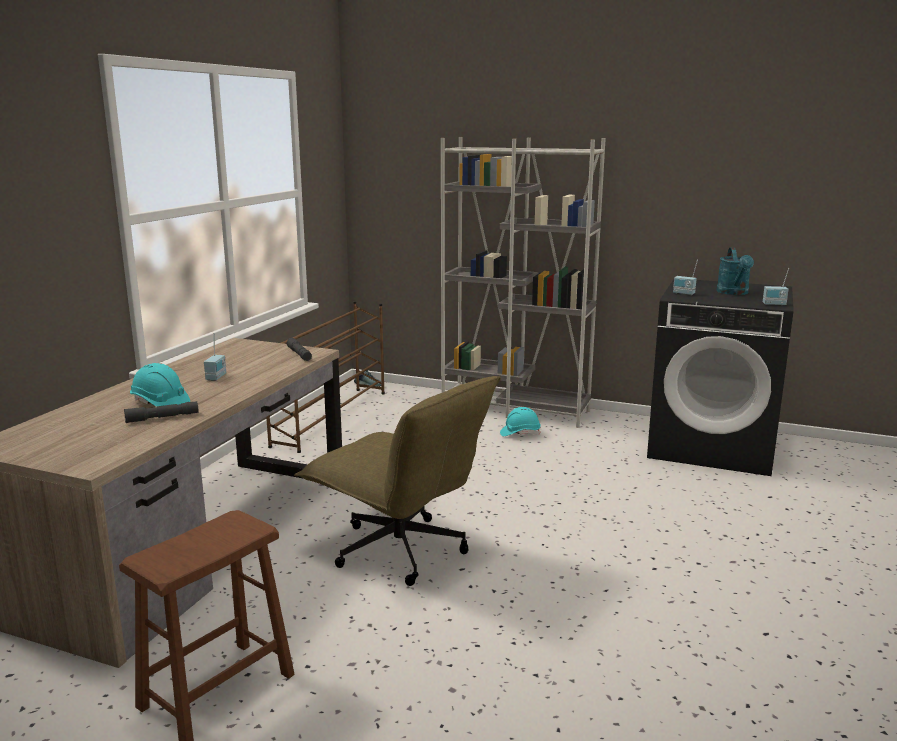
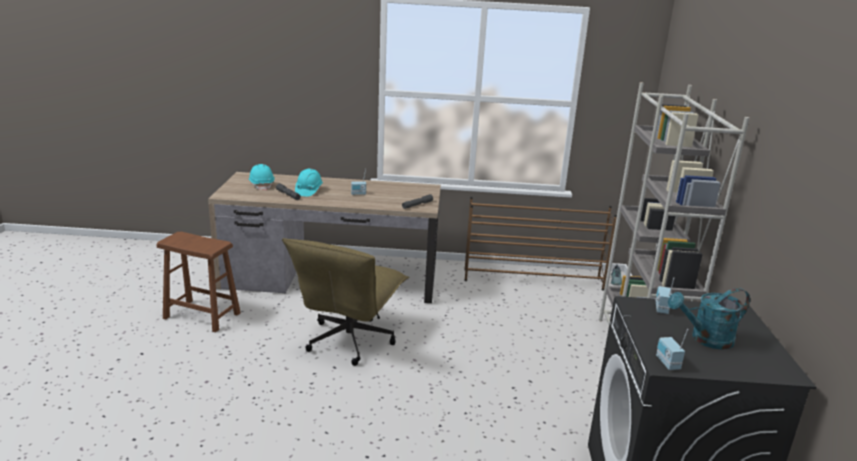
camera: 70 degrees right, 5 degrees up
turquoise hard hat [500,407,541,436] -> turquoise hard hat moved to [248,164,275,191]

